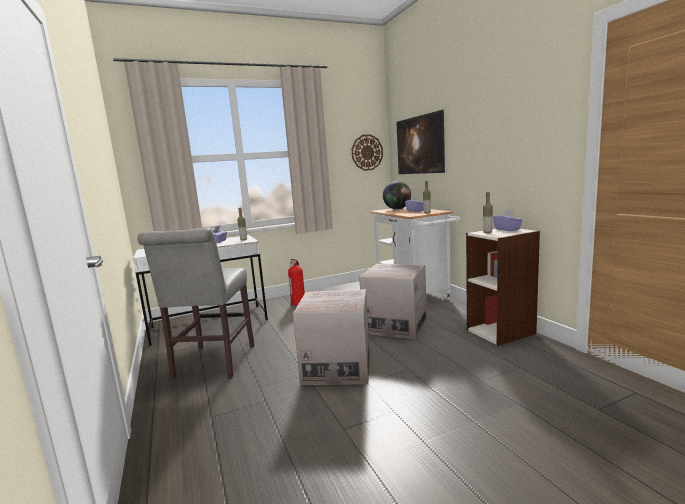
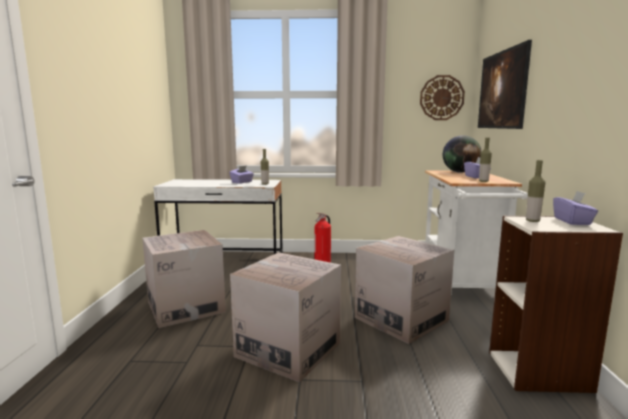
camera: 25 degrees right, 0 degrees up
grey chair [137,228,254,380] -> cardboard box [142,230,226,328]

